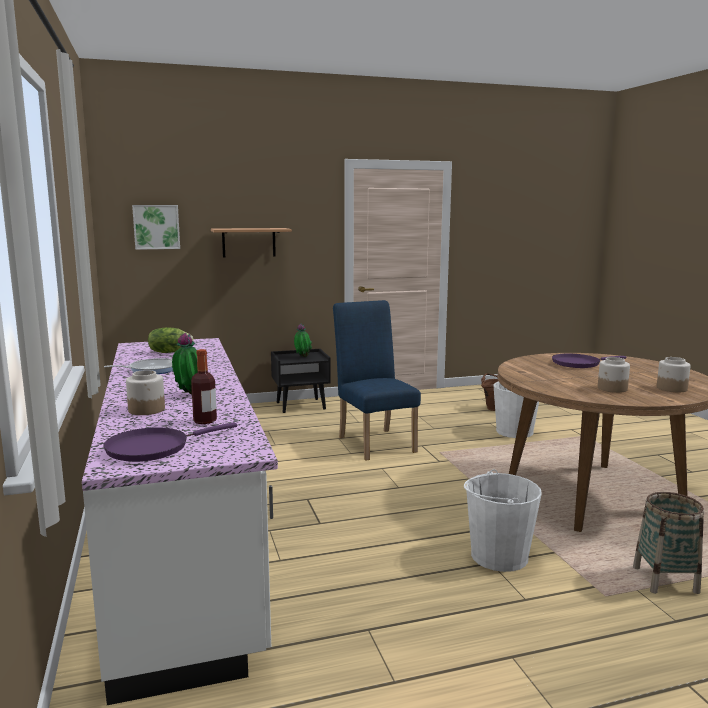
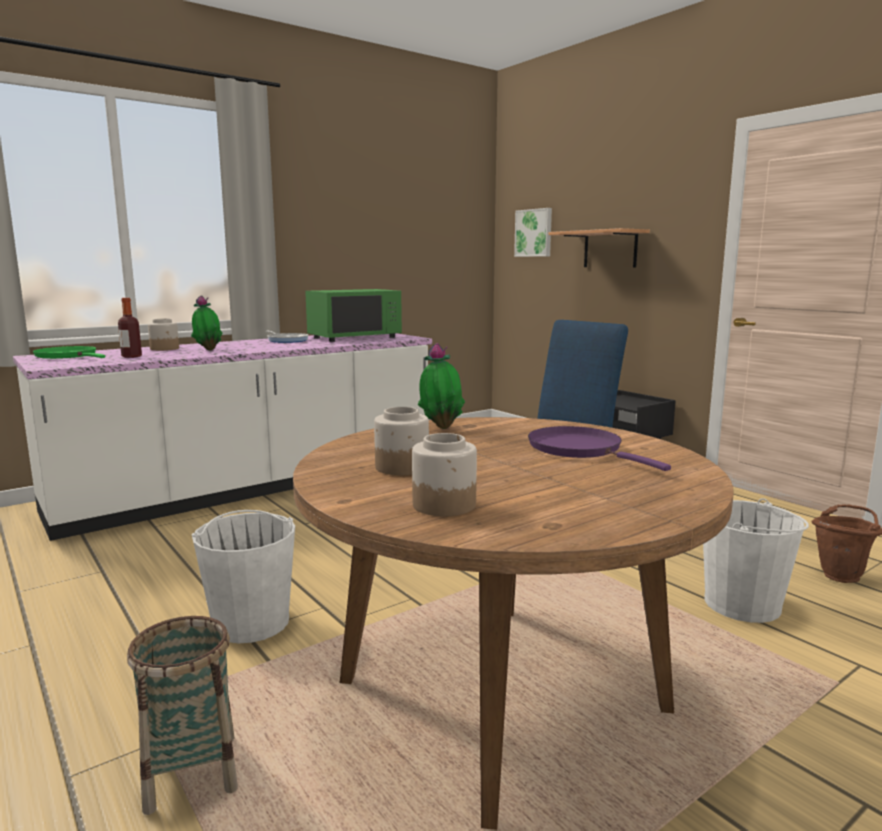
camera: 70 degrees right, 0 degrees up
purple frying pan [103,422,237,462] -> green frying pan [33,346,105,359]
lettuce [148,327,194,353] -> green microwave [305,289,402,342]
potted plant [294,324,312,357] -> potted plant moved to [418,343,465,429]

